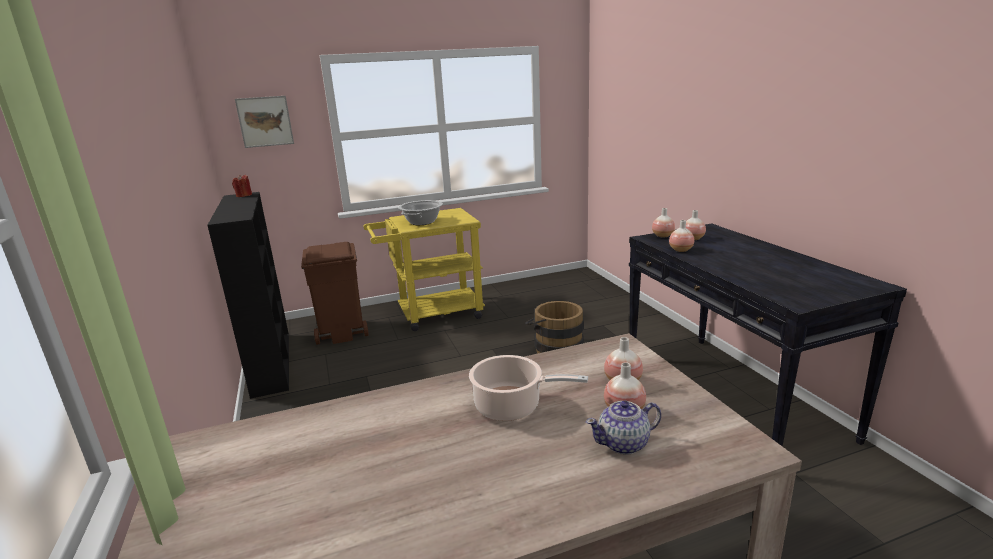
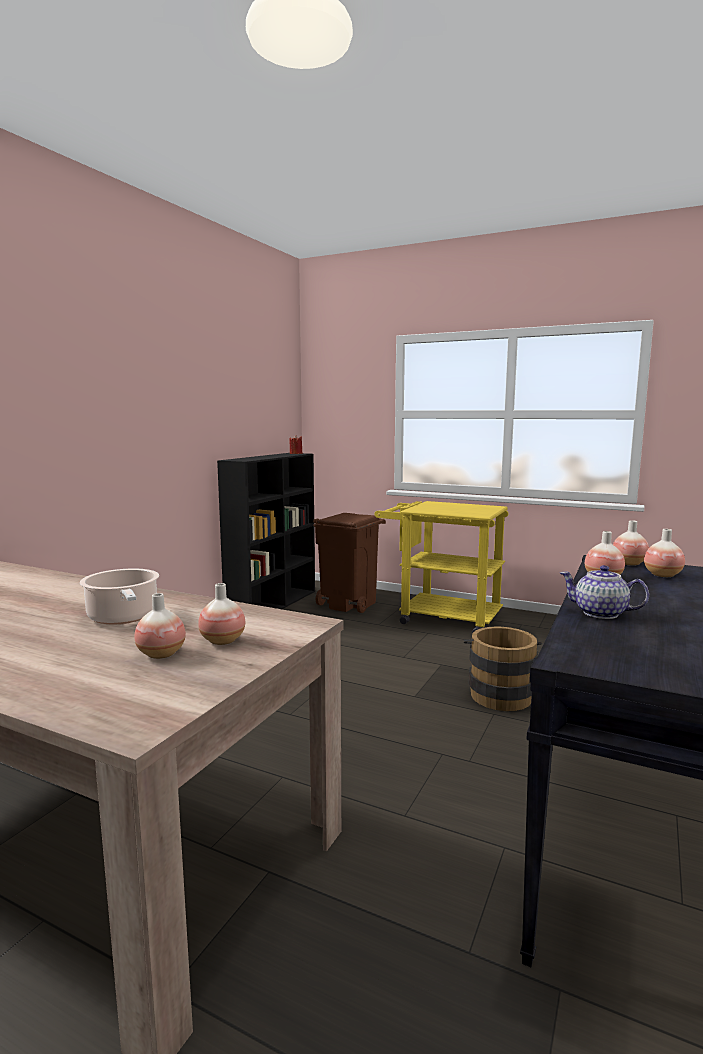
camera: 45 degrees right, 10 degrees down
picture [235,96,294,148] -> none
cooking pot [398,200,443,225] -> none
teapot [586,401,661,455] -> teapot moved to [560,565,649,619]

